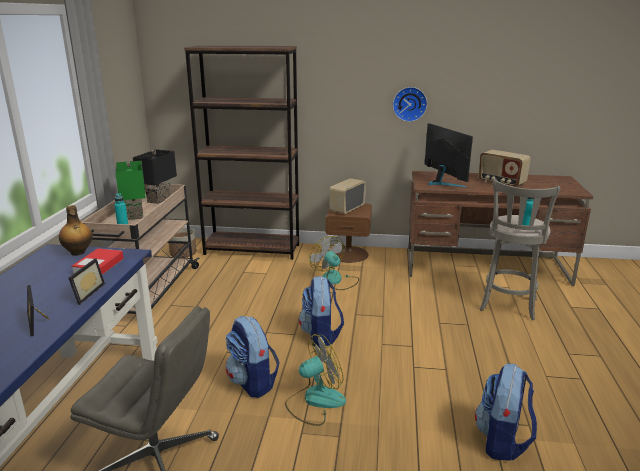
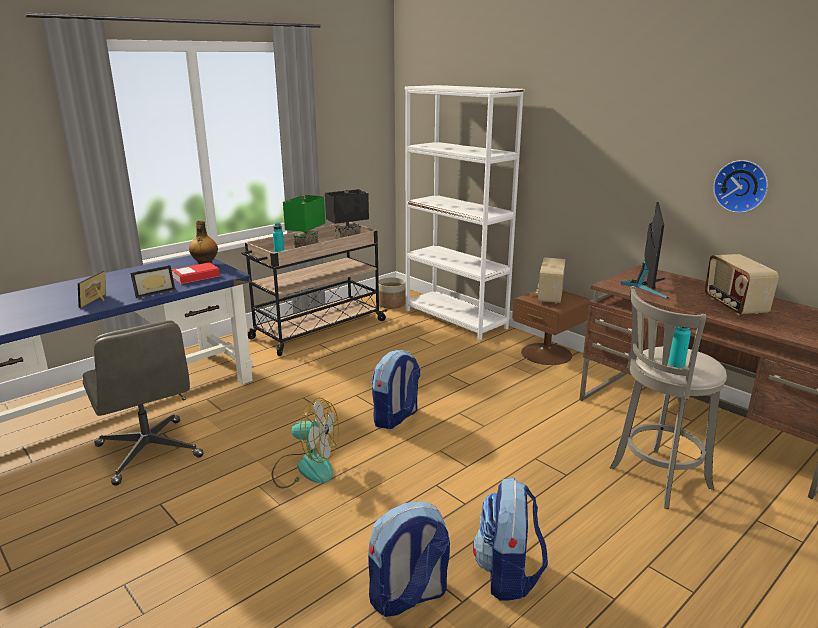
camera: 40 degrees right, 0 degrees up
brown bookcase [184,45,299,260] -> white bookcase [405,85,524,340]
backpack [226,316,280,398] -> backpack moved to [473,478,548,601]
fan [309,236,359,290] -> none
radio [329,178,366,214] -> radio turned 60 degrees counterclockwise [536,257,566,304]
wall clock [393,87,427,122] -> wall clock moved to [713,160,768,213]

